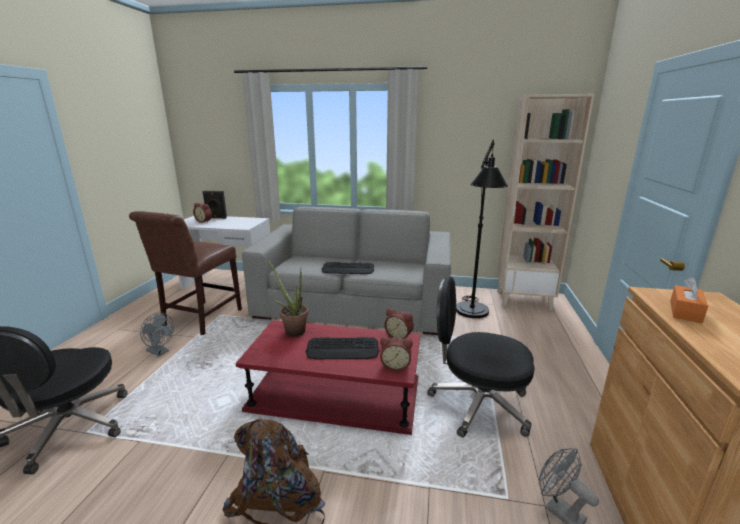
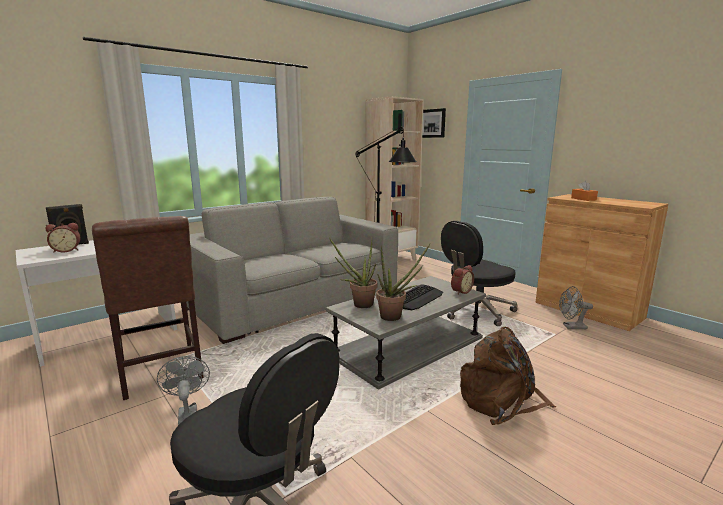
camera: 50 degrees left, 5 degrees down
grey fan [140,313,174,357] -> grey fan turned 90 degrees counterclockwise [157,356,210,425]
red coffee table [236,320,420,435] -> grey coffee table [326,276,486,390]
keyboard [322,262,374,274] -> none
alarm clock [384,308,414,339] -> none
none -> potted plant [376,244,430,321]
none -> picture [422,108,446,138]

